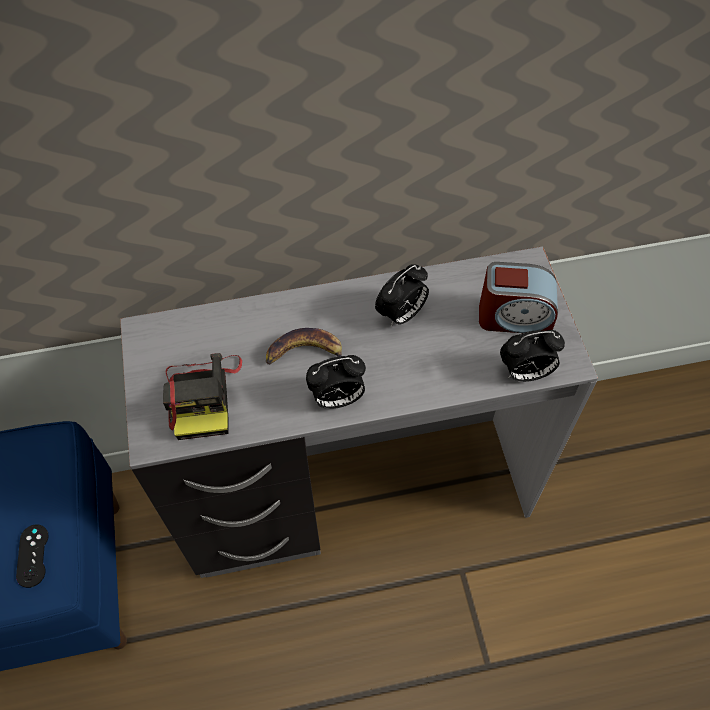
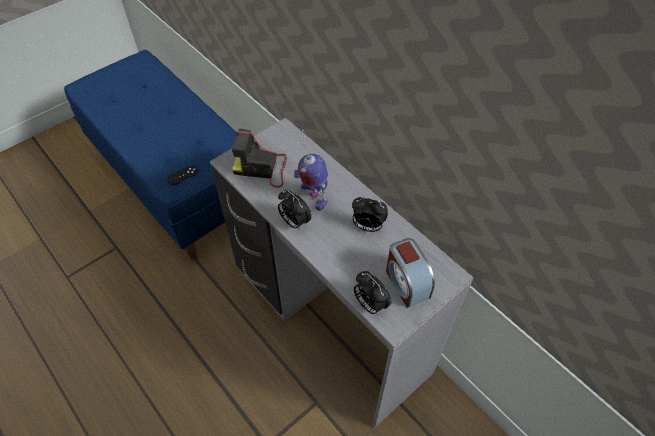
camera: 60 degrees right, 5 degrees down
camera [163,353,242,440] -> camera turned 45 degrees clockwise [232,128,287,188]
banana [266,328,342,365] -> toy robot [294,129,328,211]

